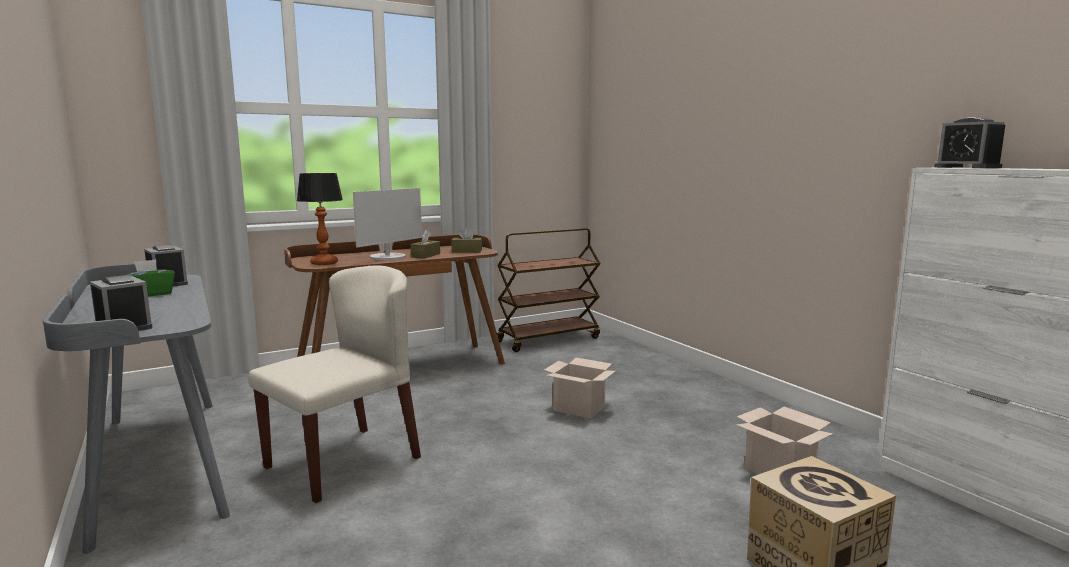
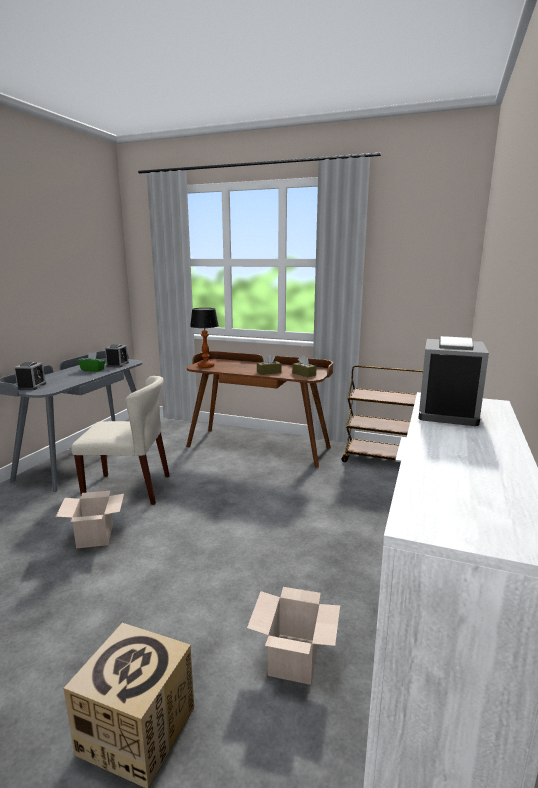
camera: 50 degrees right, 5 degrees up
monitor [353,188,422,260] -> none
cardboard box [544,358,616,419] -> cardboard box moved to [56,491,124,549]

